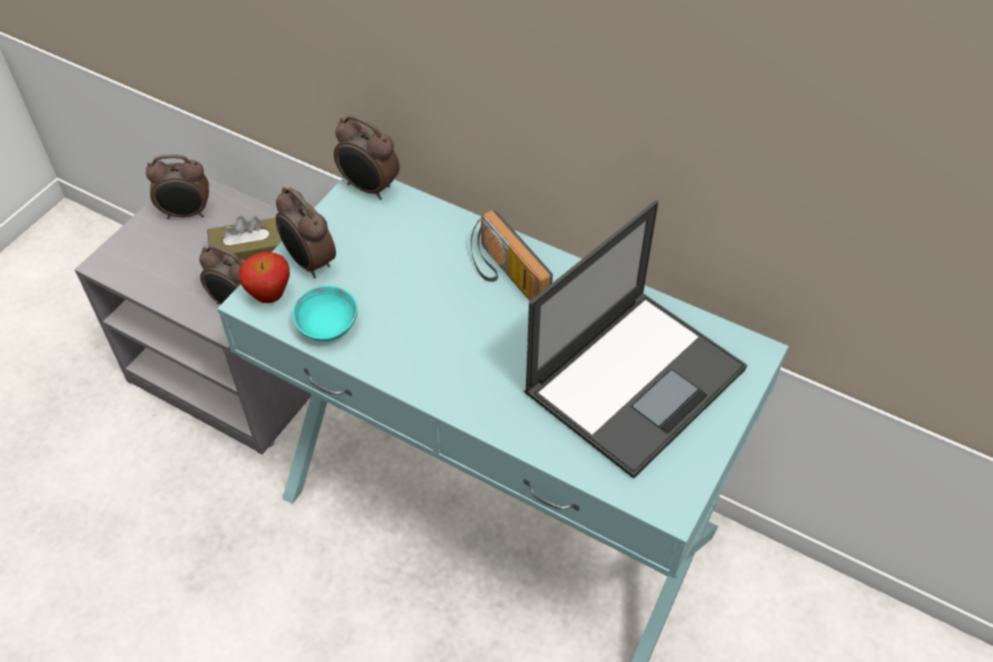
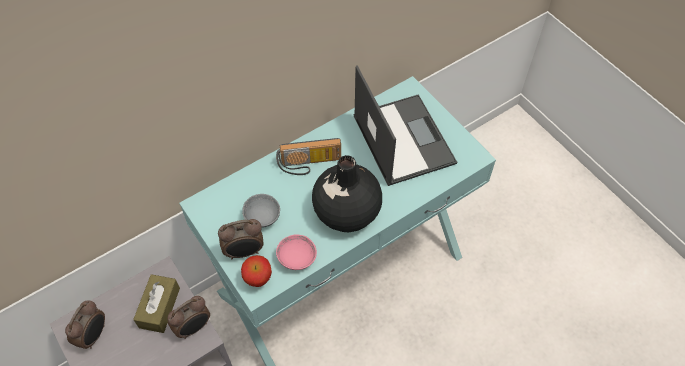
camera: 65 degrees left, 5 degrees up
turquoise bowl [293,286,358,342] -> pink bowl [276,235,317,270]
alarm clock [334,115,400,200] -> none
none -> grey bowl [242,194,280,228]
none -> black vase [312,155,382,232]

